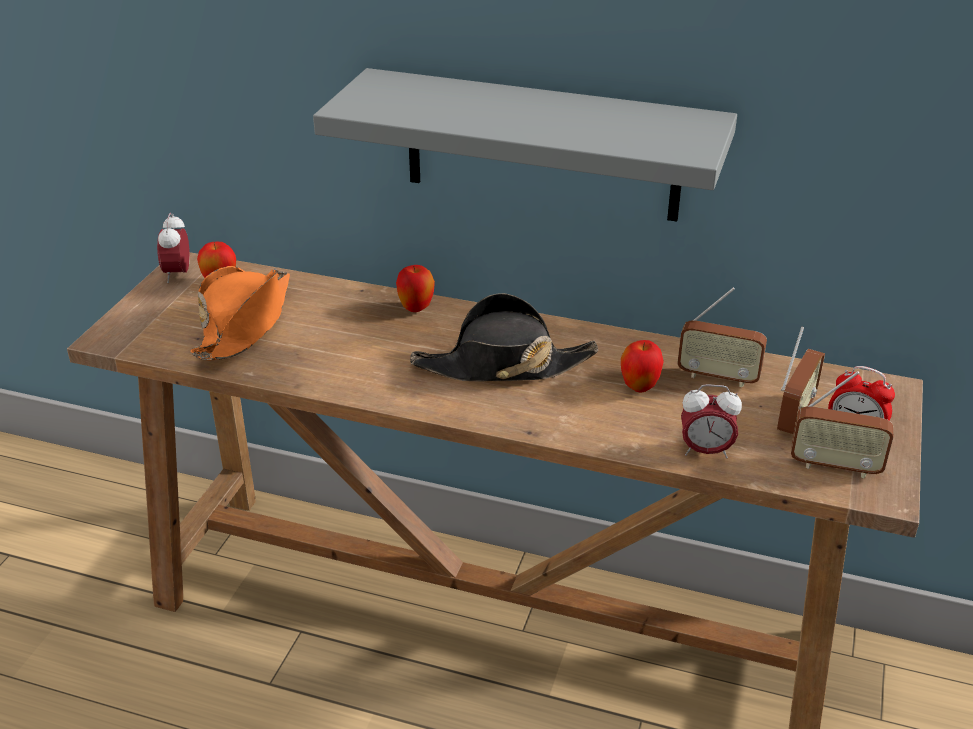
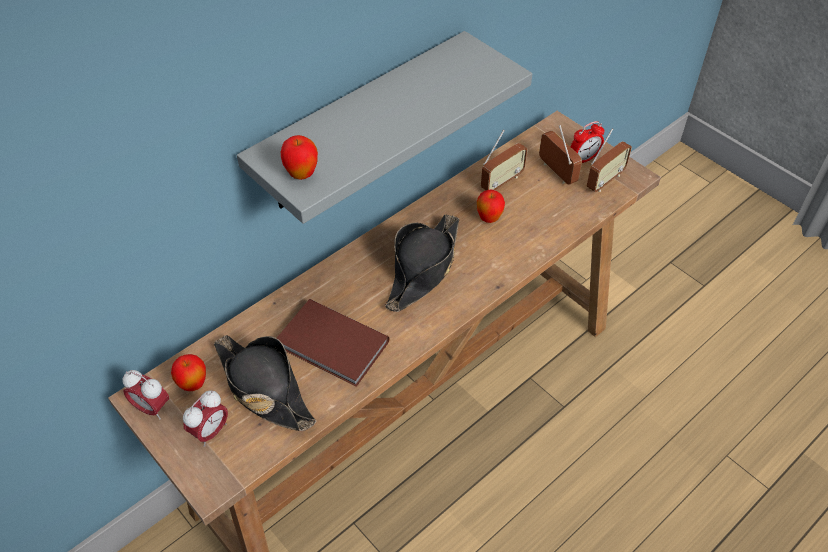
camera: 60 degrees left, 15 degrees up
orange hat [190,266,290,360] -> black hat [214,335,316,431]
apple [396,265,435,312] -> apple moved to [281,135,318,180]
alarm clock [681,384,742,459] -> alarm clock moved to [183,390,228,447]
none -> brown book [277,299,390,387]

